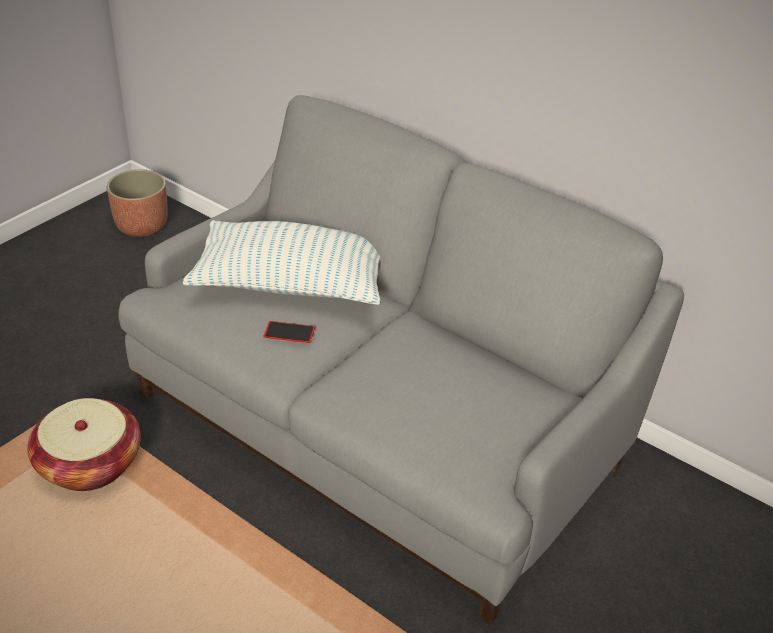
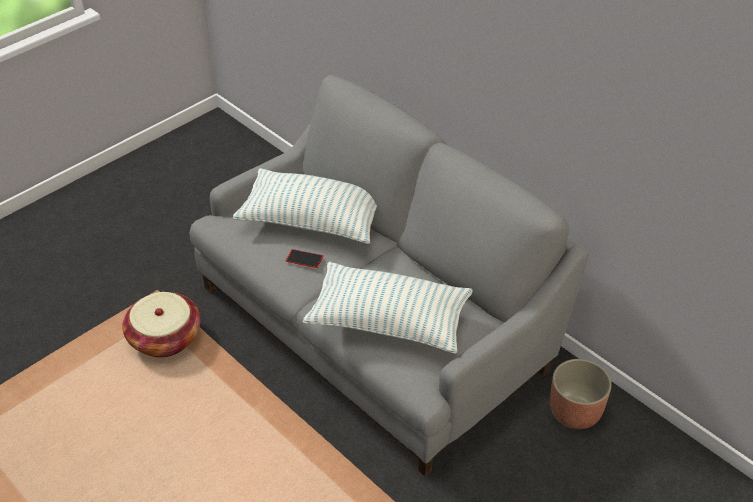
camera: 10 degrees right, 5 degrees up
planter [107,169,168,237] -> planter moved to [550,359,612,429]
none -> pillow [303,262,473,354]

